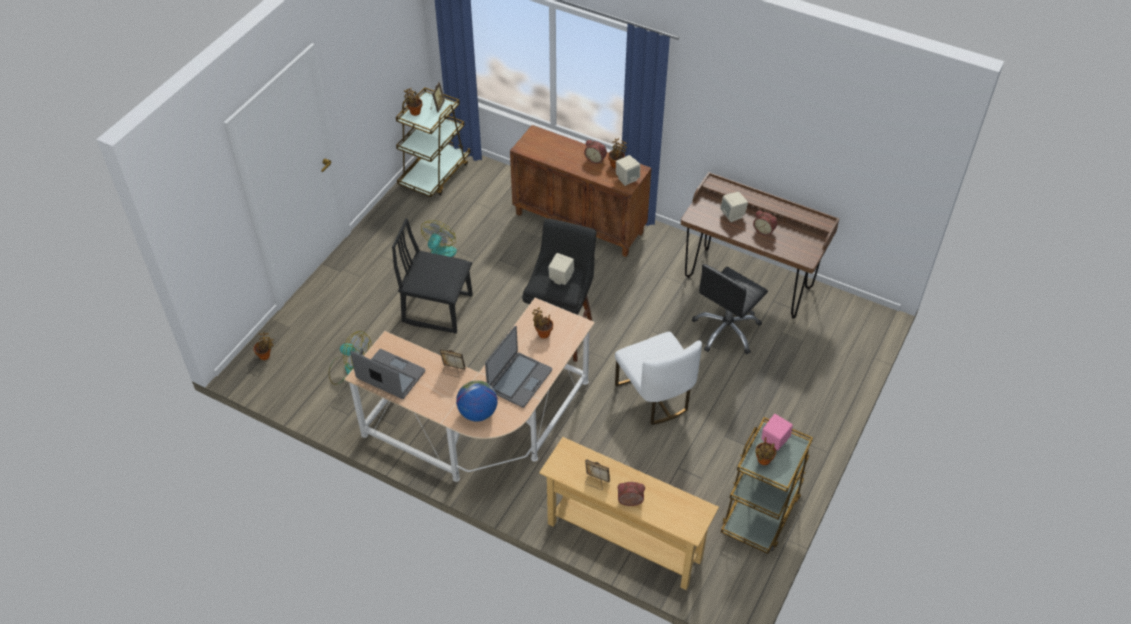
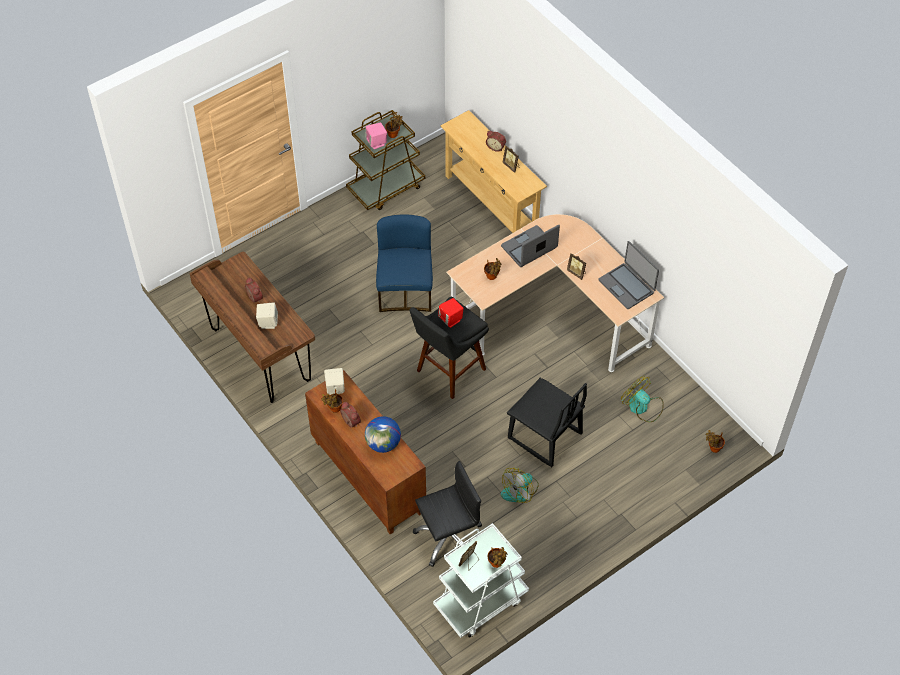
camera: 155 degrees left, 5 degrees up
brown cart [396,87,471,197] -> white cart [433,523,529,638]
globe [456,380,497,422] -> globe moved to [365,416,401,453]
beige speaker [548,253,574,285] -> red speaker [438,298,463,328]
white chair [615,332,702,425] -> blue chair [376,215,433,312]
black office chair [692,264,768,354] -> black office chair moved to [413,461,482,567]

